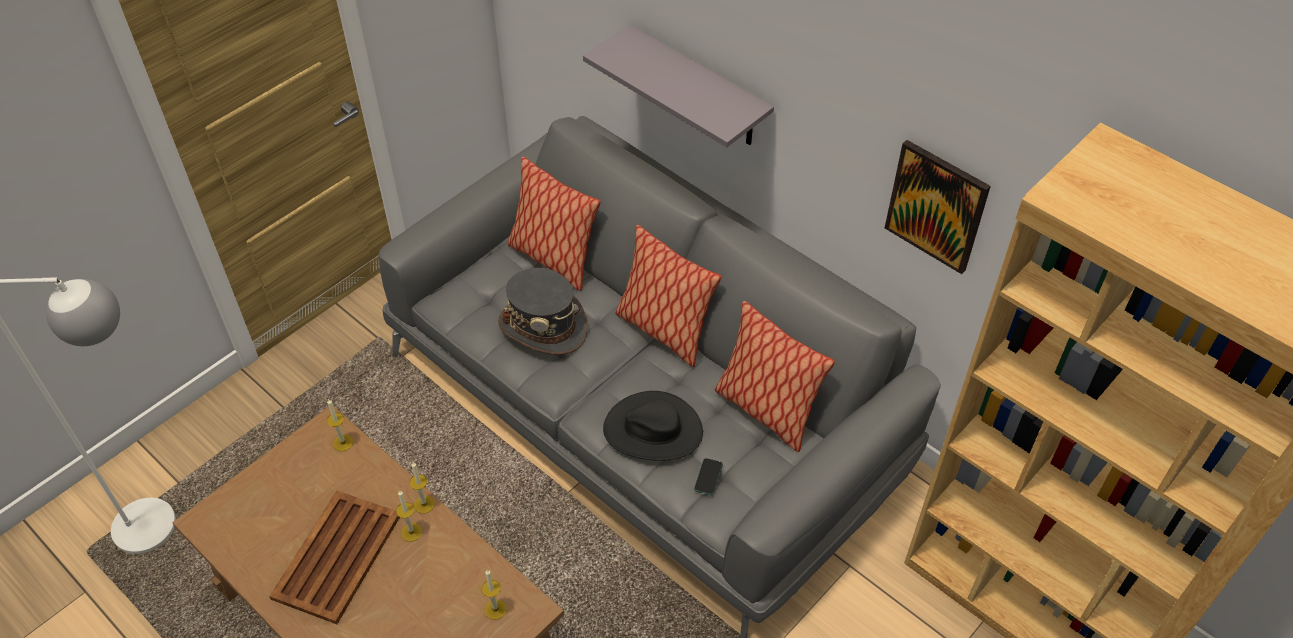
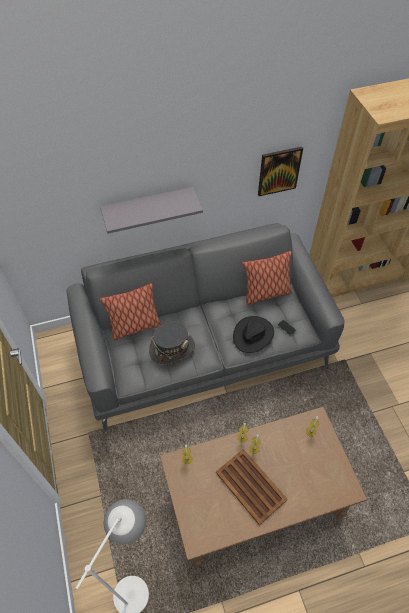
camera: 60 degrees left, 5 degrees up
pillow [615,225,721,367] -> none

